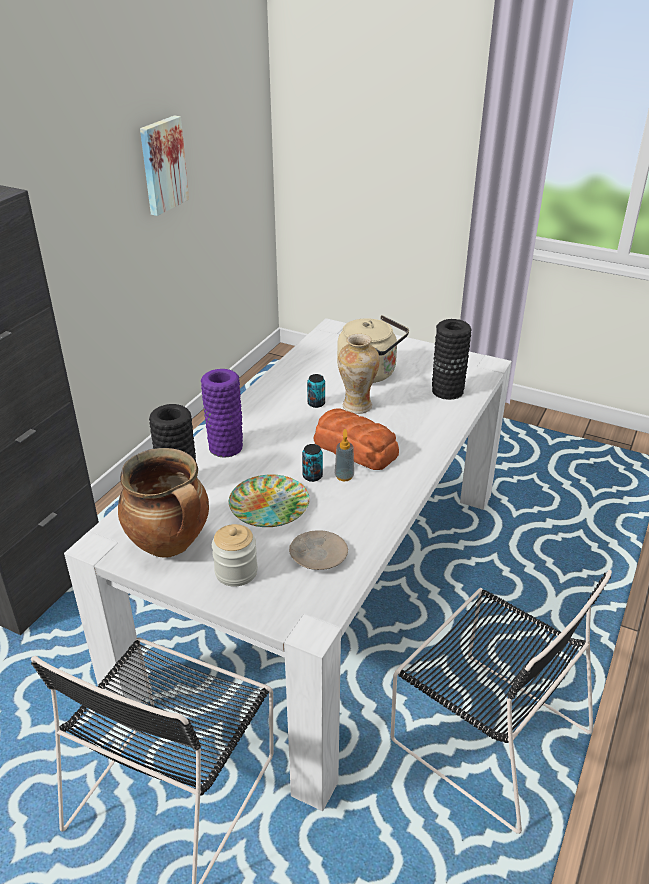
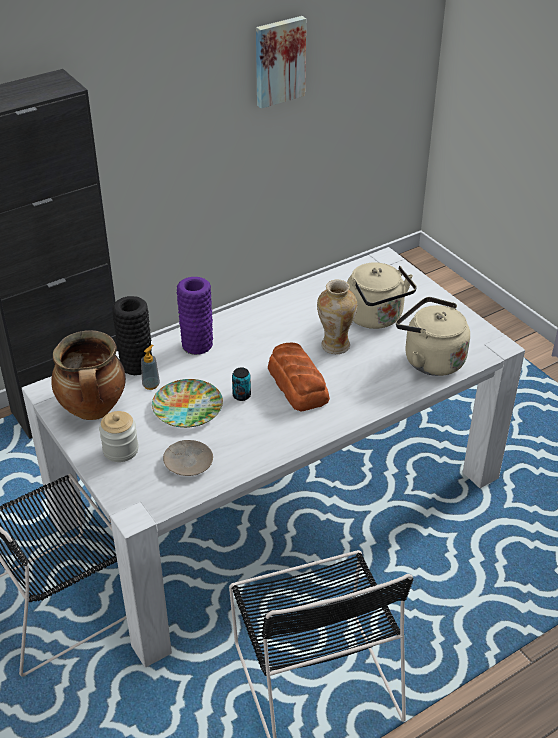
camera: 30 degrees right, 5 degrees up
can [307,374,325,408] -> none
soap dispenser [335,429,354,481] -> soap dispenser moved to [141,345,160,390]
black vase [432,319,472,400] -> beige kettle [396,297,470,376]

